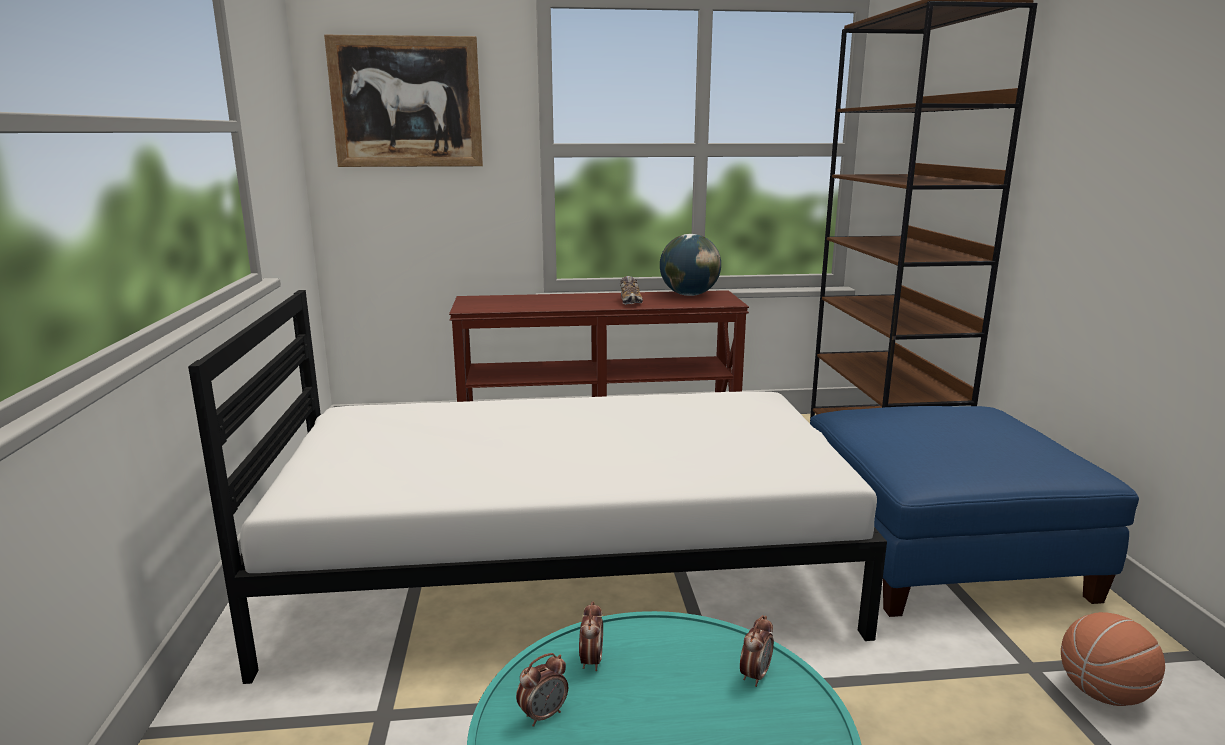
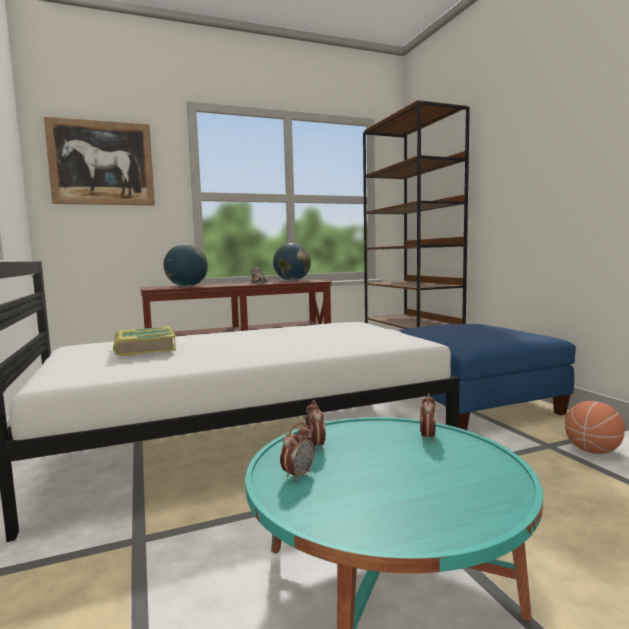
camera: 15 degrees left, 10 degrees down
none -> book [113,326,176,356]
none -> globe [164,244,208,287]

